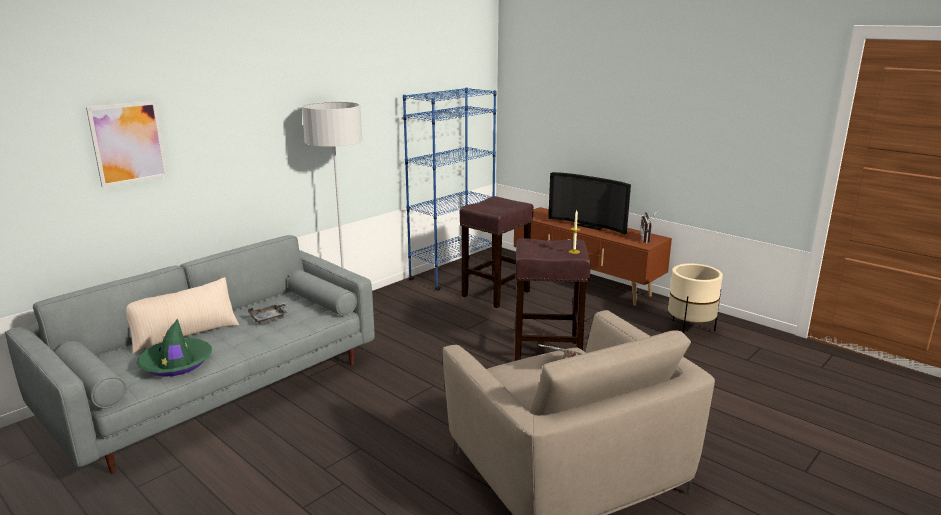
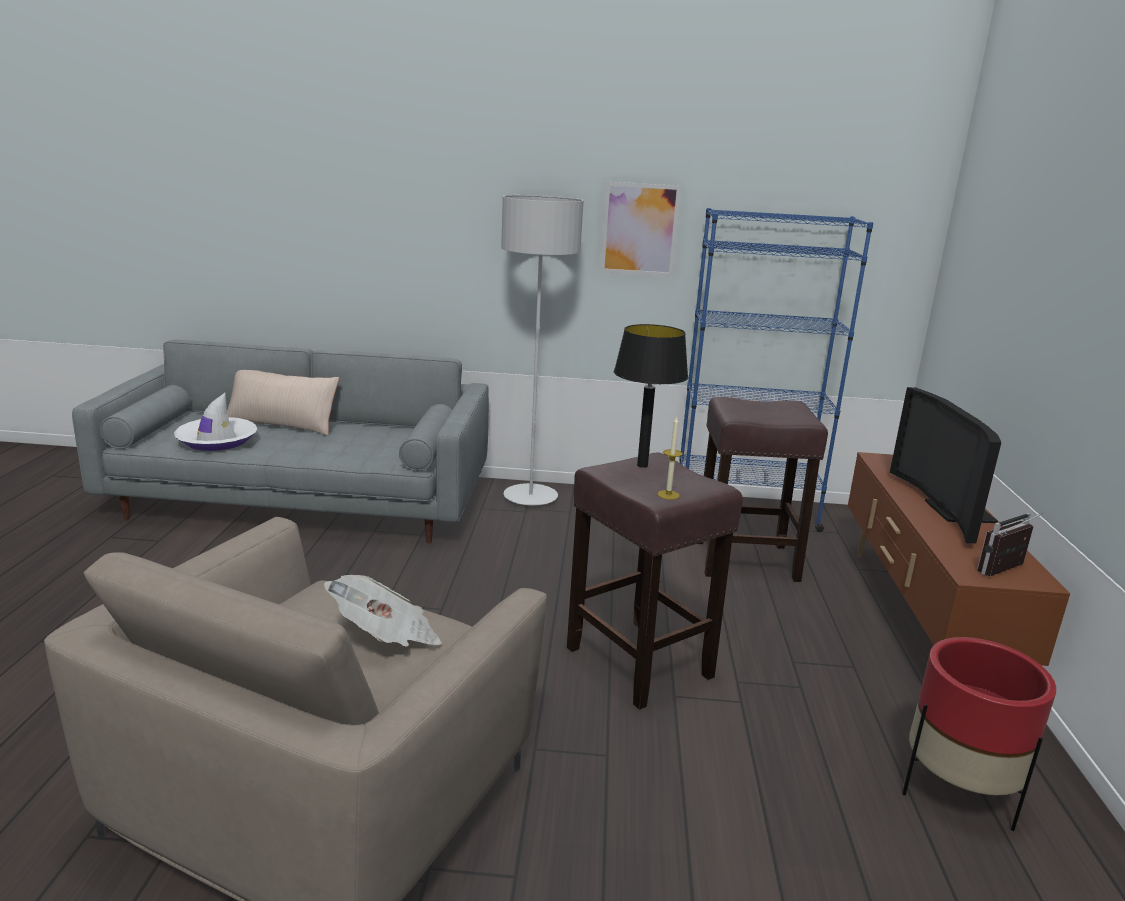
camera: 50 degrees right, 0 degrees up
picture [86,101,168,188] -> picture moved to [600,182,681,277]
green hat [137,319,212,377] -> white hat [174,393,258,451]
grey tray [248,303,289,324] -> none
beige planter [668,263,723,333] -> red planter [902,637,1056,831]
none -> black table lamp [614,324,688,468]

